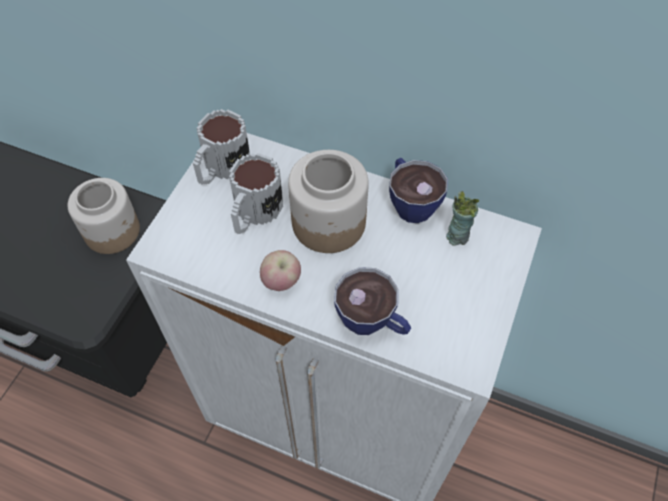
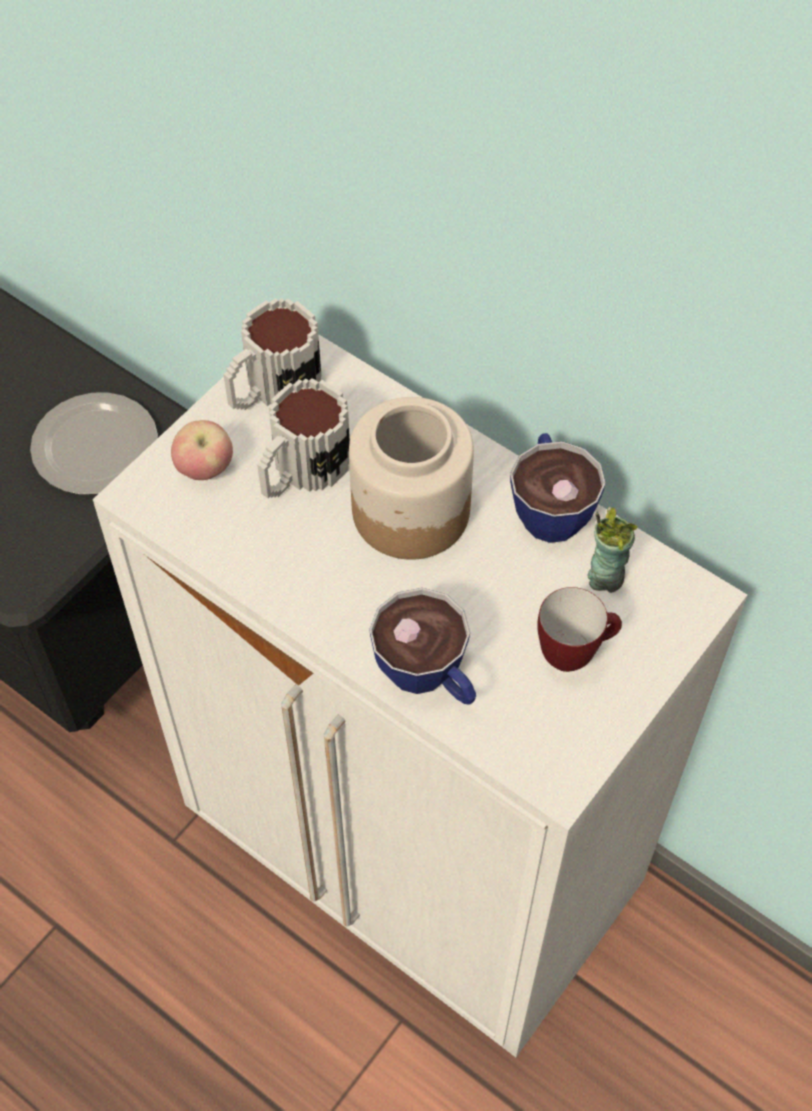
camera: 15 degrees right, 0 degrees up
jar [68,178,140,254] -> plate [30,392,158,495]
apple [260,250,301,291] -> apple moved to [171,420,233,480]
none -> mug [537,587,622,672]

